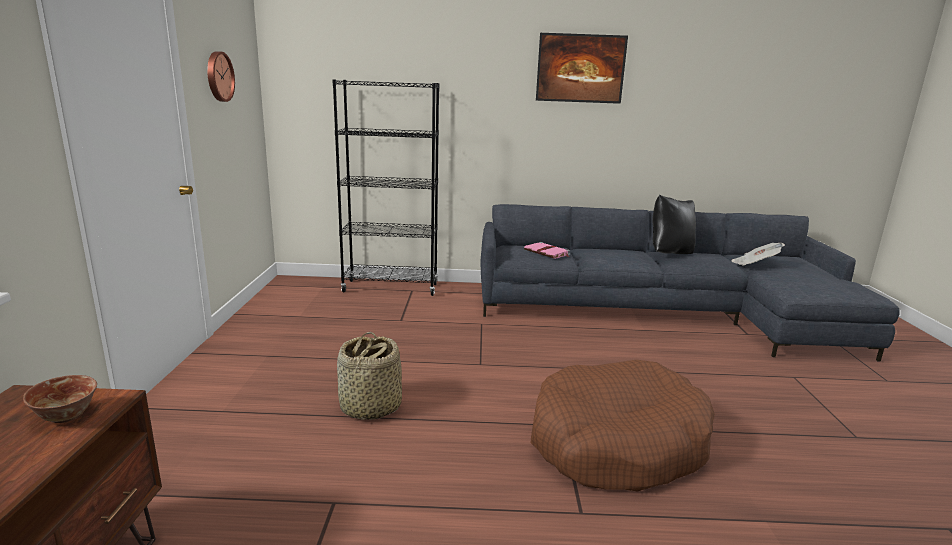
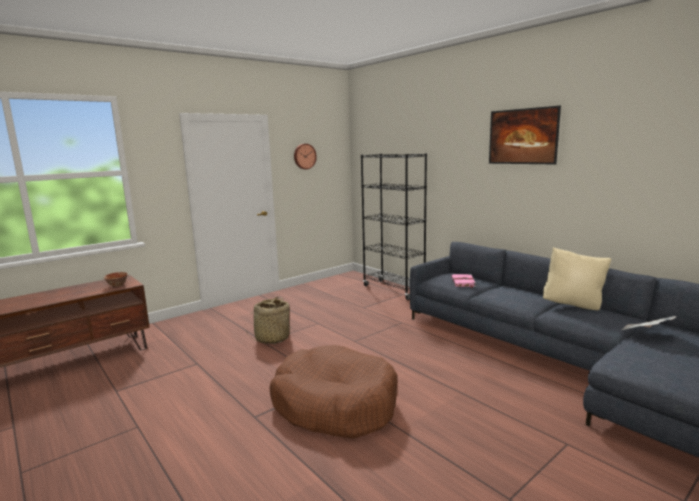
camera: 50 degrees right, 5 degrees down
black pillow [653,195,696,254] -> beige pillow [543,247,611,310]

